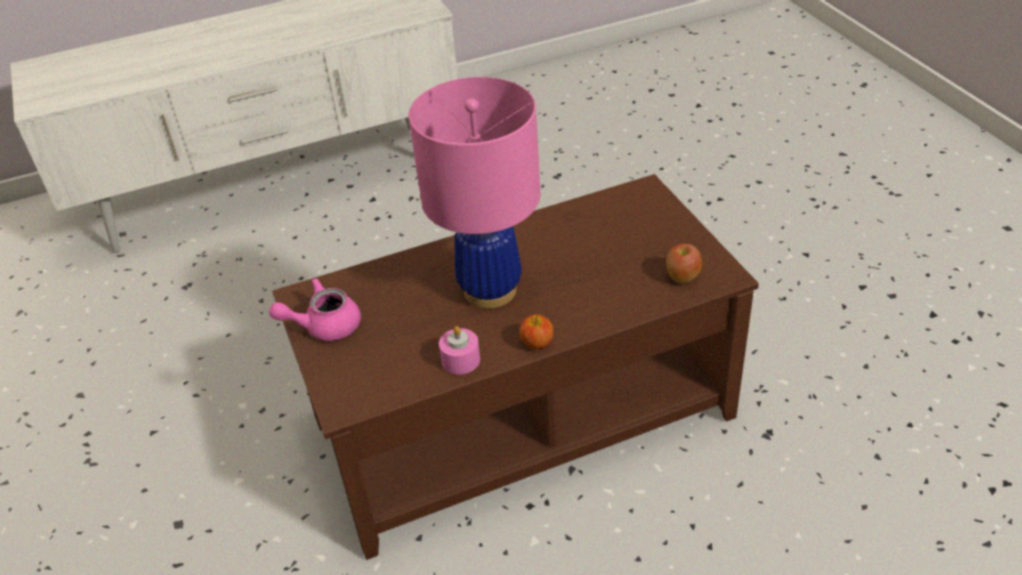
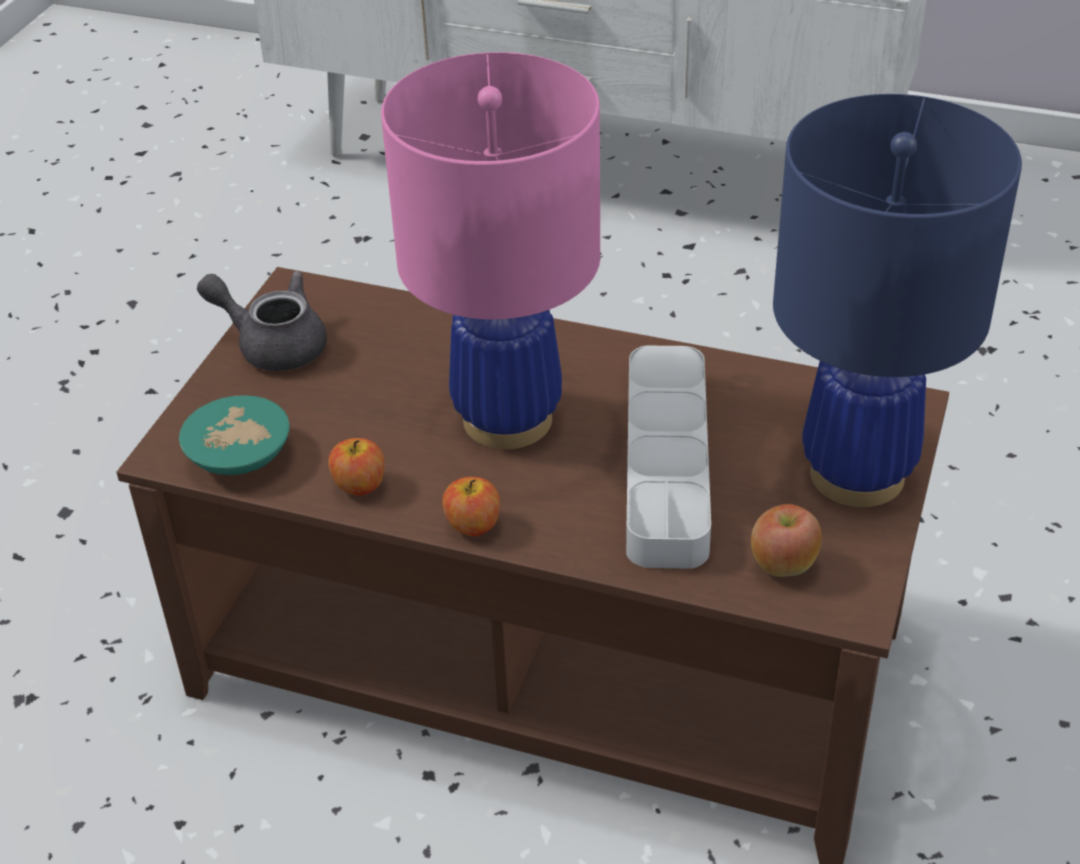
camera: 40 degrees right, 0 degrees up
pink teapot [269,278,361,341] -> grey teapot [197,271,327,371]
pink candle [439,326,480,375] -> apple [328,438,384,496]
none -> turquoise bowl [179,395,290,475]
none -> grey tray [626,346,711,569]
none -> blue table lamp [773,94,1022,507]

